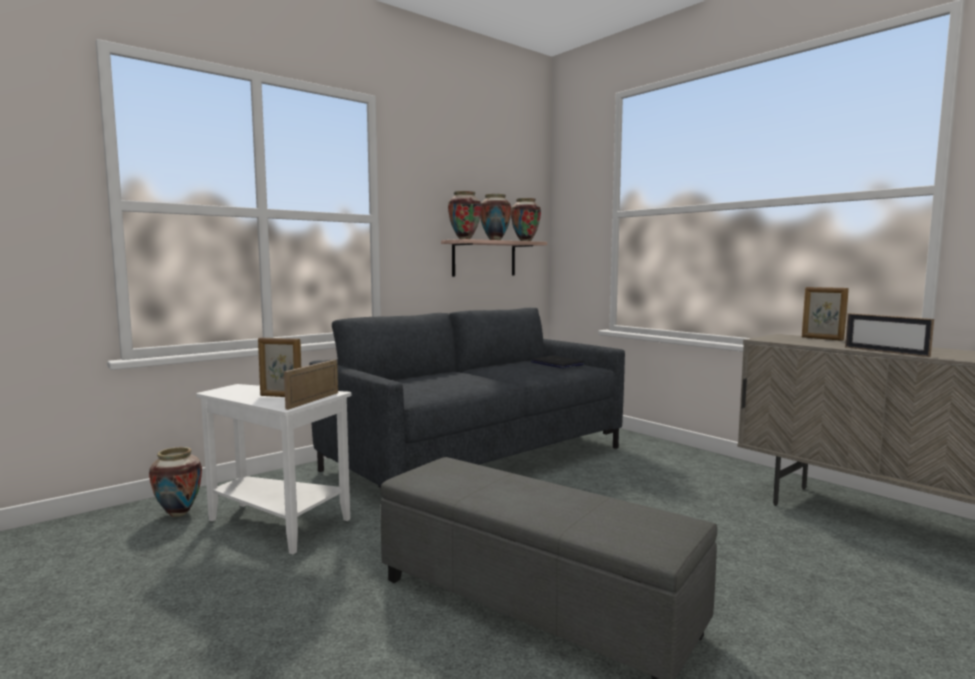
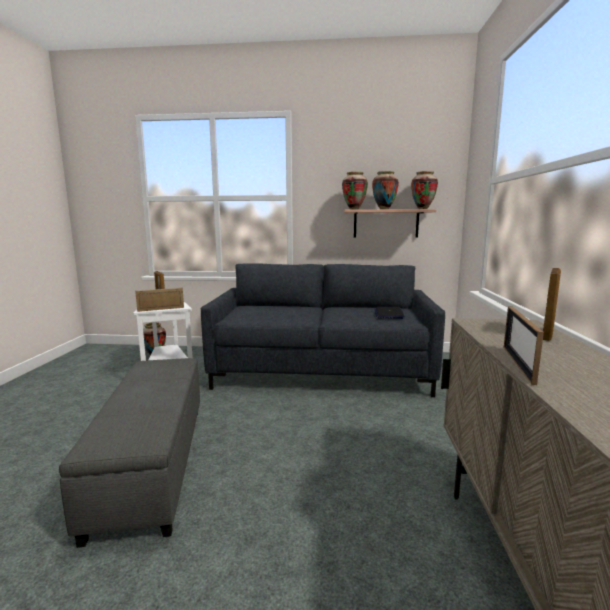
camera: 45 degrees right, 5 degrees up
picture frame [802,287,849,341] -> picture frame turned 150 degrees counterclockwise [543,268,561,341]

